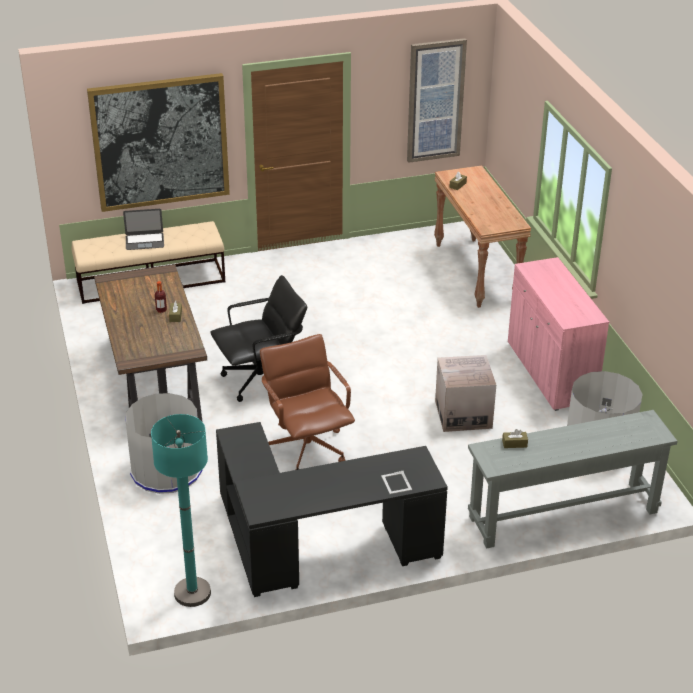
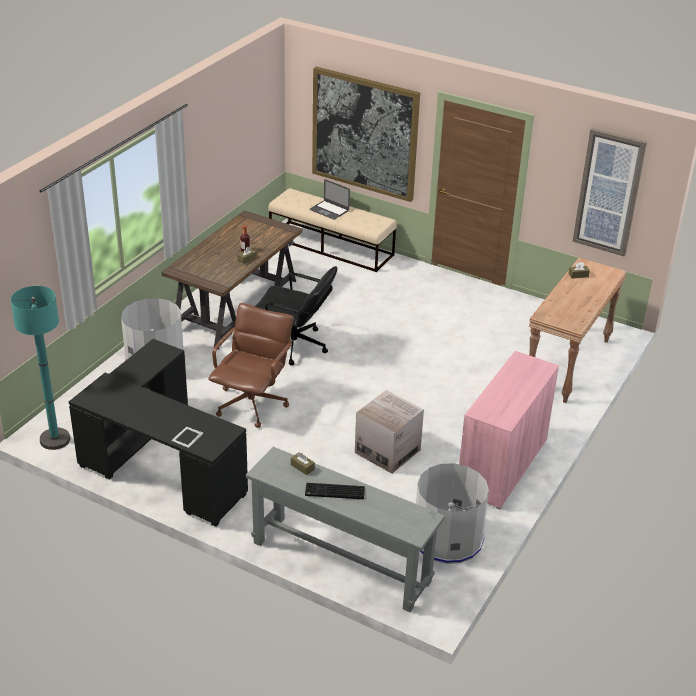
camera: 45 degrees right, 0 degrees up
none -> keyboard [305,483,365,500]

